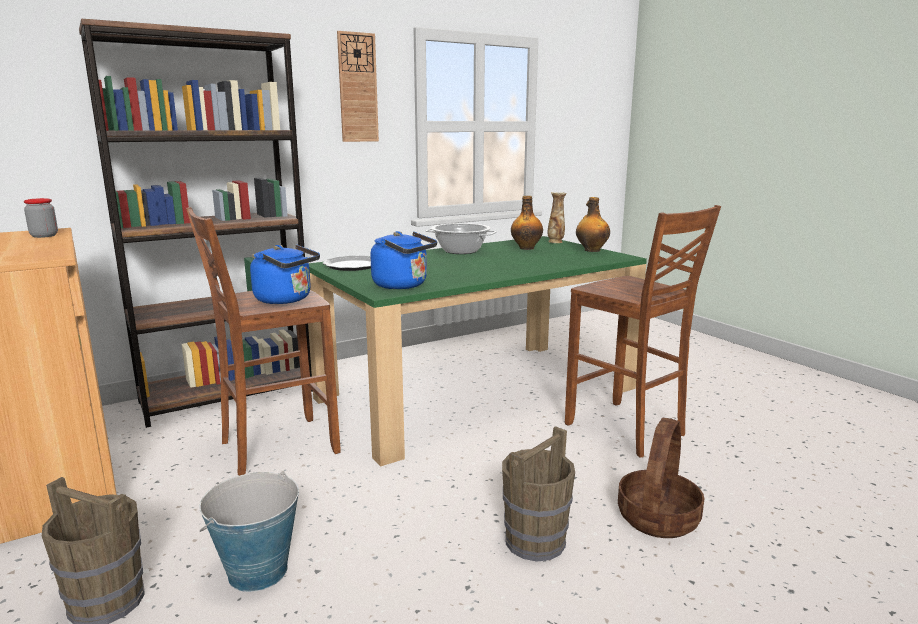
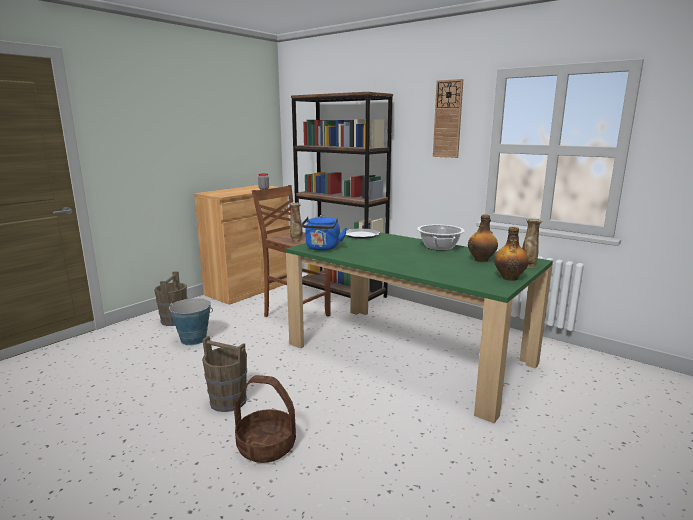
camera: 70 degrees right, 0 degrees up
blue kettle [250,245,320,304] -> vase [289,202,303,241]
brown stool [565,205,721,458] -> none

